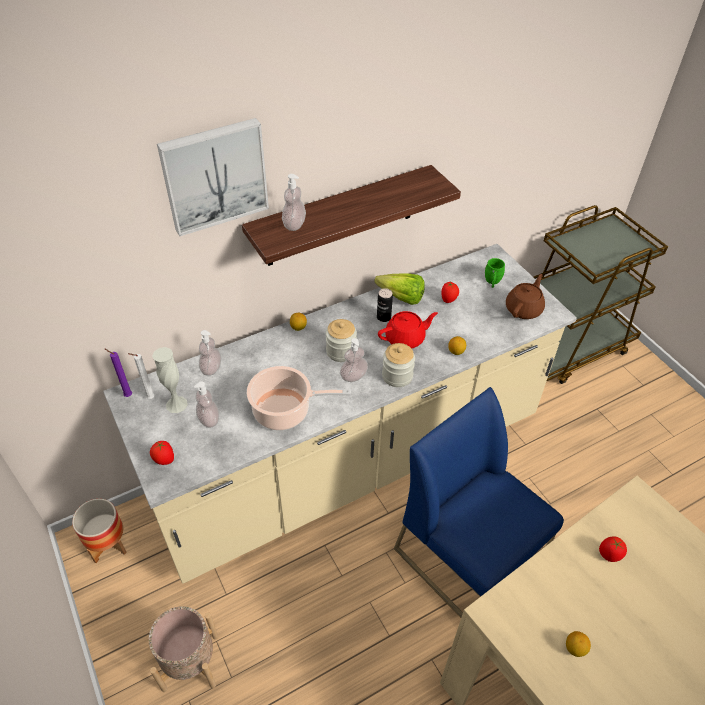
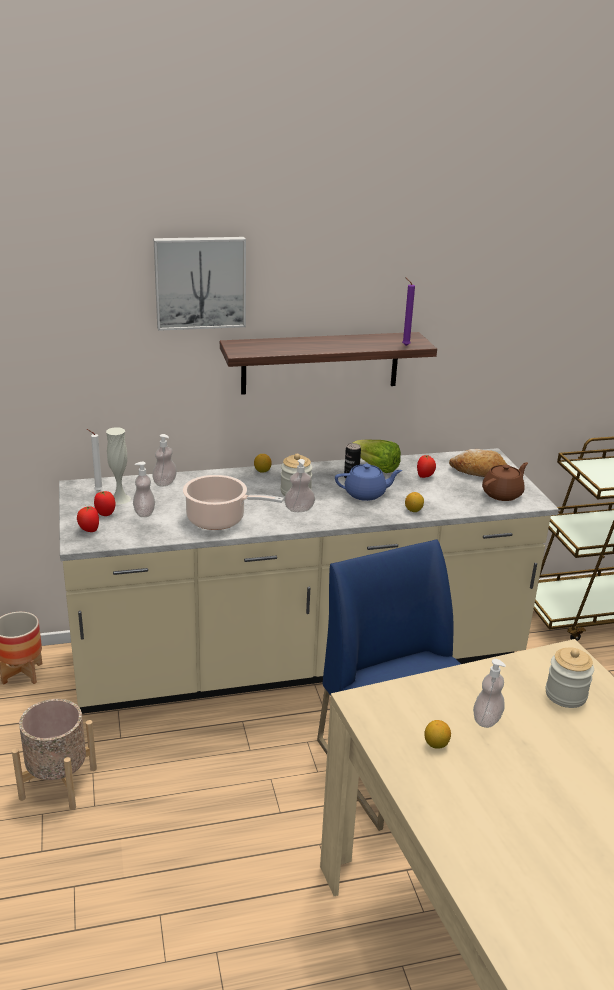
camera: 15 degrees right, 20 degrees down
purple candle [105,349,132,397] -> purple candle moved to [402,277,415,346]
soap dispenser [282,174,306,231] -> soap dispenser moved to [473,659,506,728]
red teapot [378,311,438,349] -> blue teapot [335,464,402,501]
jar [382,343,415,387] -> jar moved to [546,648,594,708]
green mug [485,258,505,288] -> bread [449,449,507,477]
tomato [599,536,627,562] -> tomato moved to [94,491,115,516]

